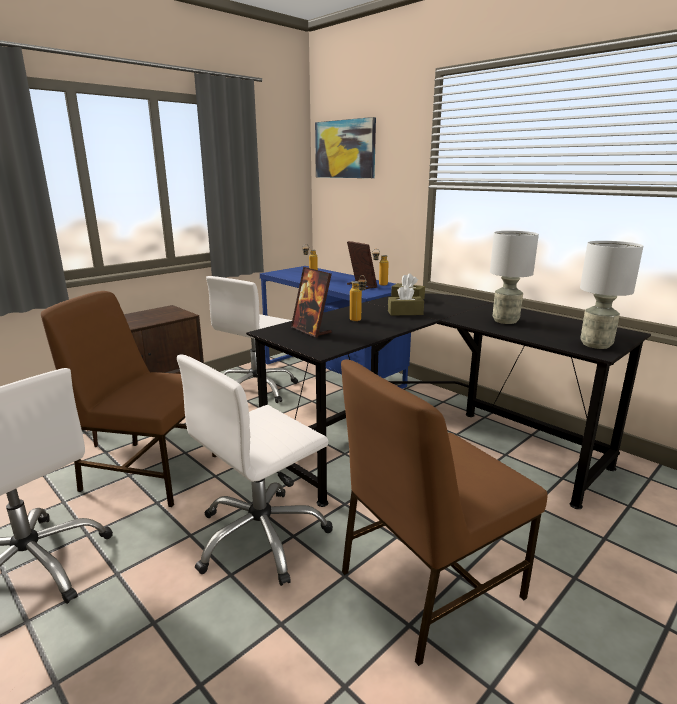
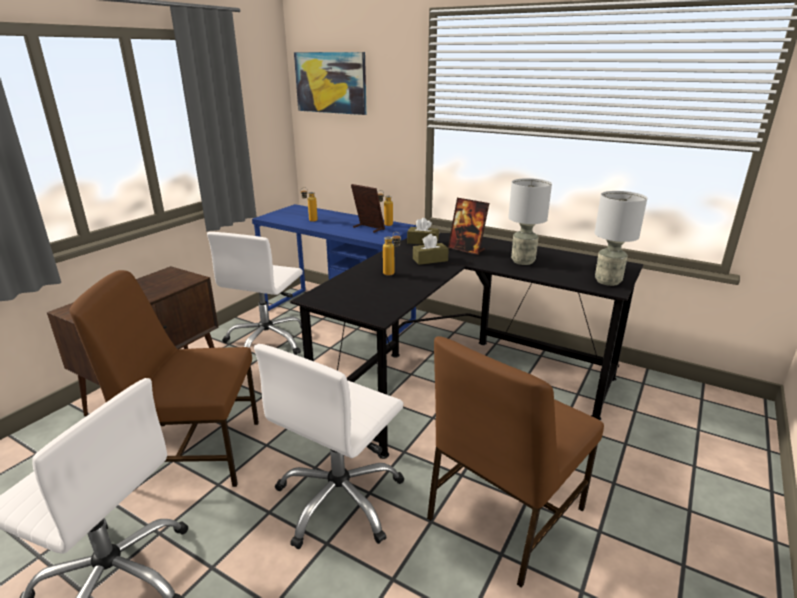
camera: 15 degrees left, 5 degrees up
picture frame [291,267,332,338] -> picture frame moved to [448,198,489,255]

